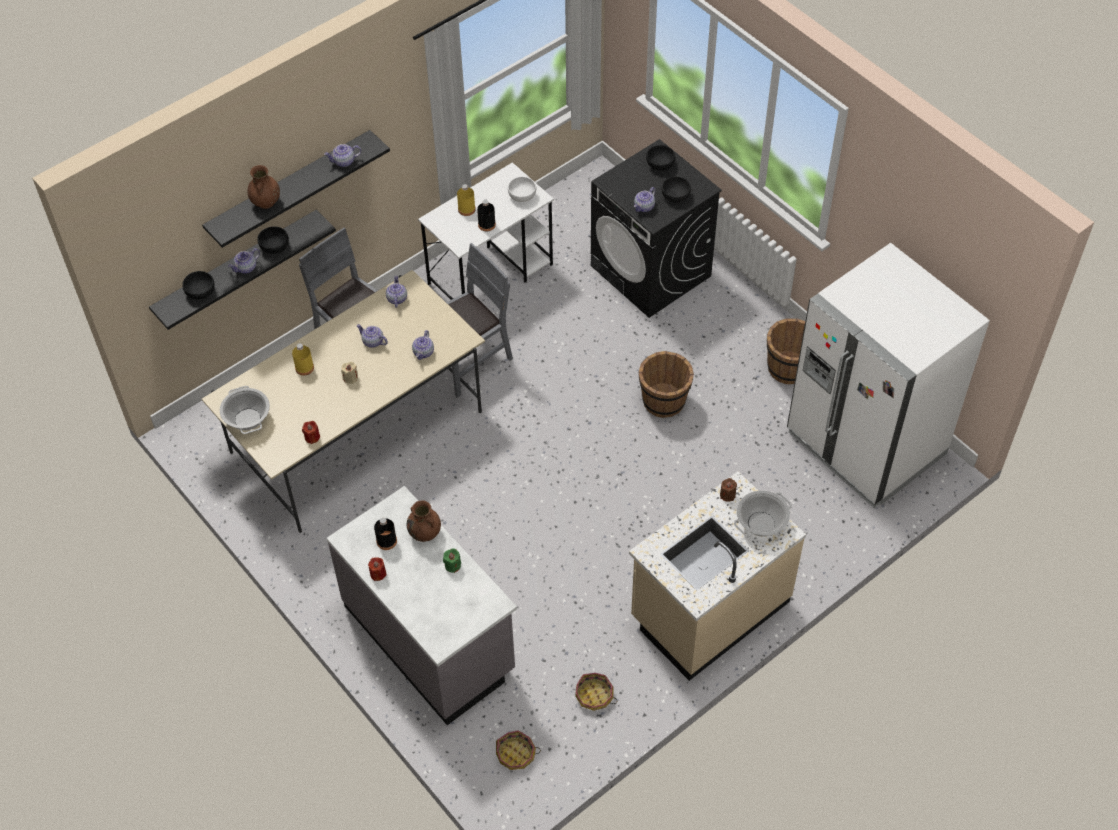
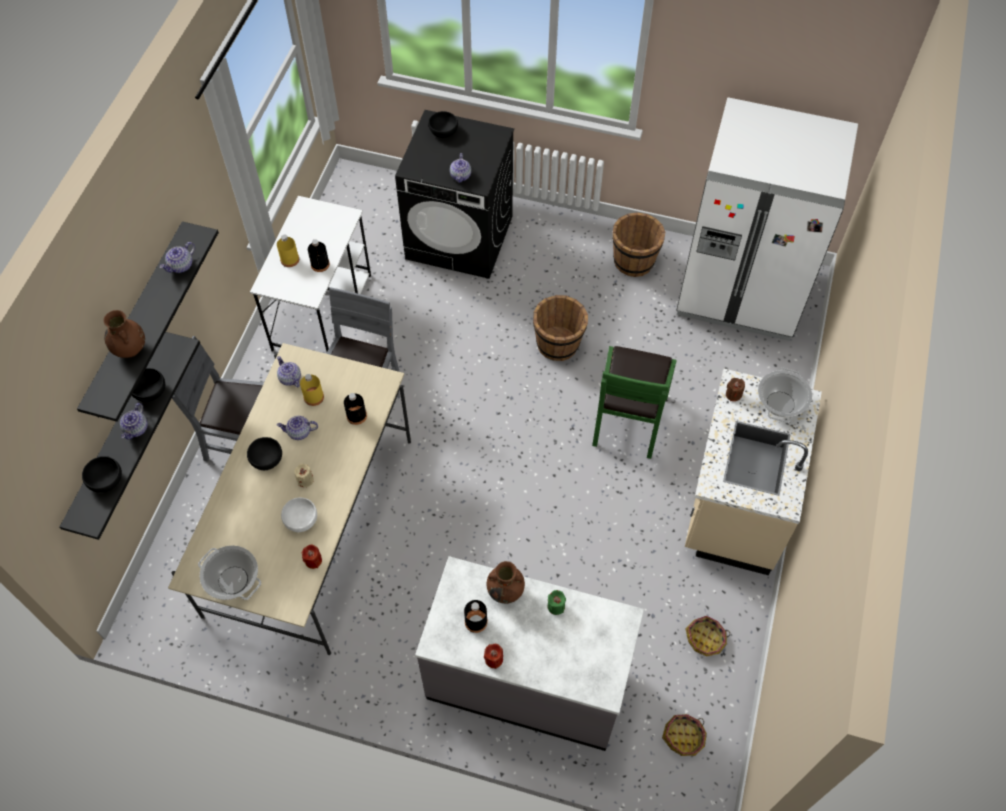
camera: 35 degrees left, 5 degrees up
yellow bottle [292,343,314,376] -> yellow bottle moved to [300,374,324,406]
teapot [412,330,434,360] -> black bottle [344,393,367,425]
white bowl [508,177,536,202] -> white bowl moved to [281,498,317,532]
black bowl [662,176,691,203] -> black bowl moved to [247,437,282,470]
none -> green chair [592,346,677,459]

